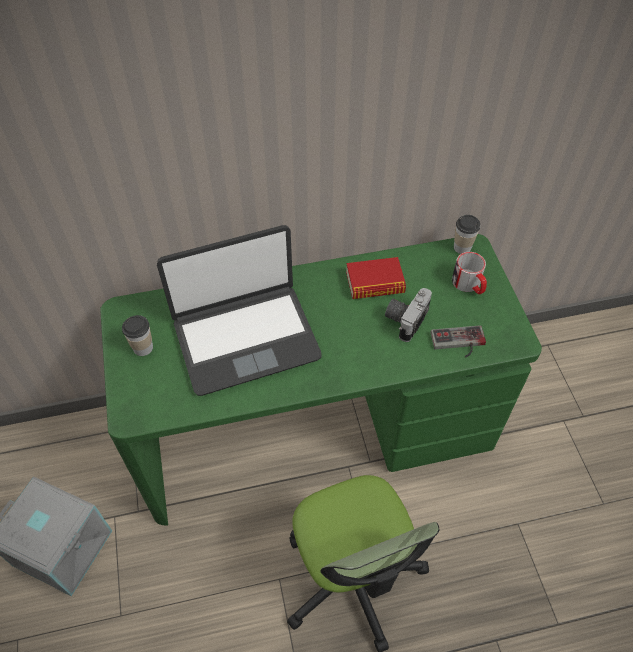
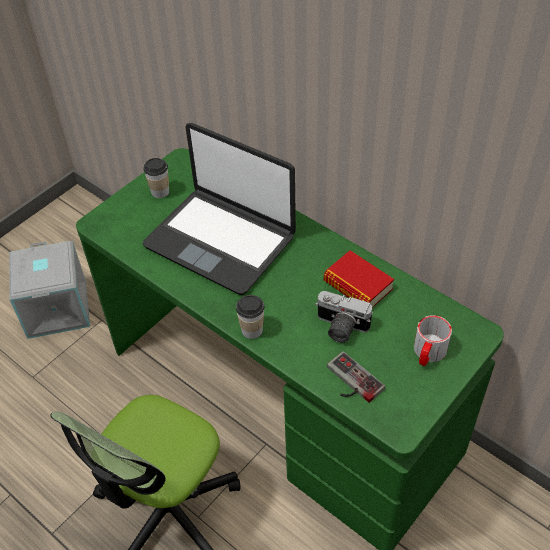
camera: 55 degrees right, 5 degrees down
camera [385,288,432,342] -> camera turned 150 degrees counterclockwise [315,291,373,343]
cup [454,215,480,254] -> cup moved to [236,295,264,339]

